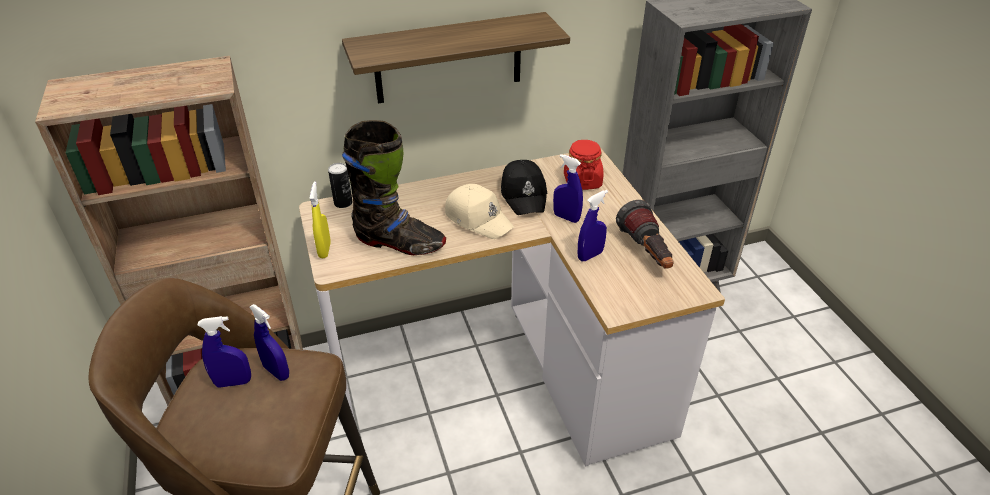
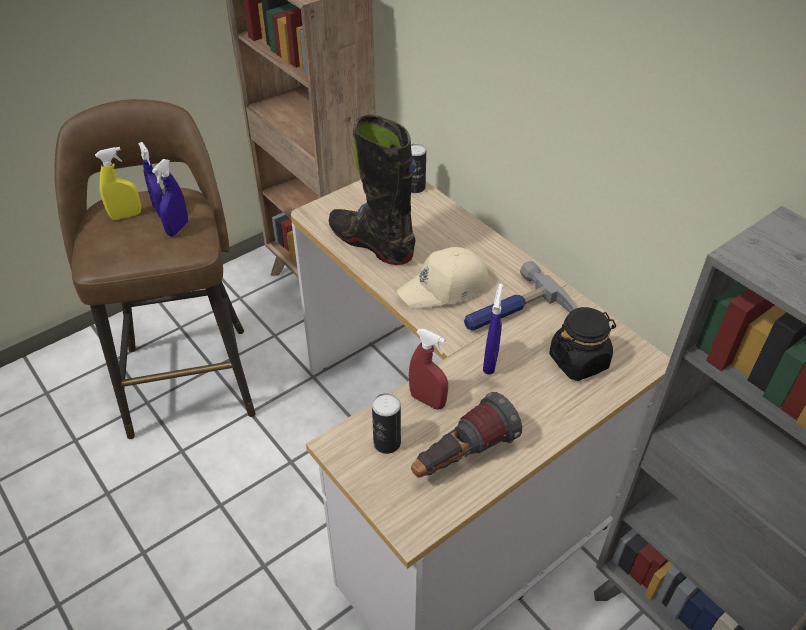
camera: 70 degrees right, 5 degrees up
yellow spray bottle [309,182,331,258] -> yellow spray bottle moved to [95,147,141,220]
shelf [342,12,570,103] -> none
black boot [342,120,446,255] -> black boot turned 135 degrees clockwise [329,115,416,265]
beige cap [445,184,514,239] -> beige cap turned 45 degrees clockwise [397,247,488,310]
black cap [501,160,547,215] -> hammer [464,261,576,331]
red jar [564,139,604,190] -> black jar [549,307,616,381]
blue spray bottle [578,190,608,261] -> red spray bottle [409,329,448,410]
none -> can [372,393,401,454]

